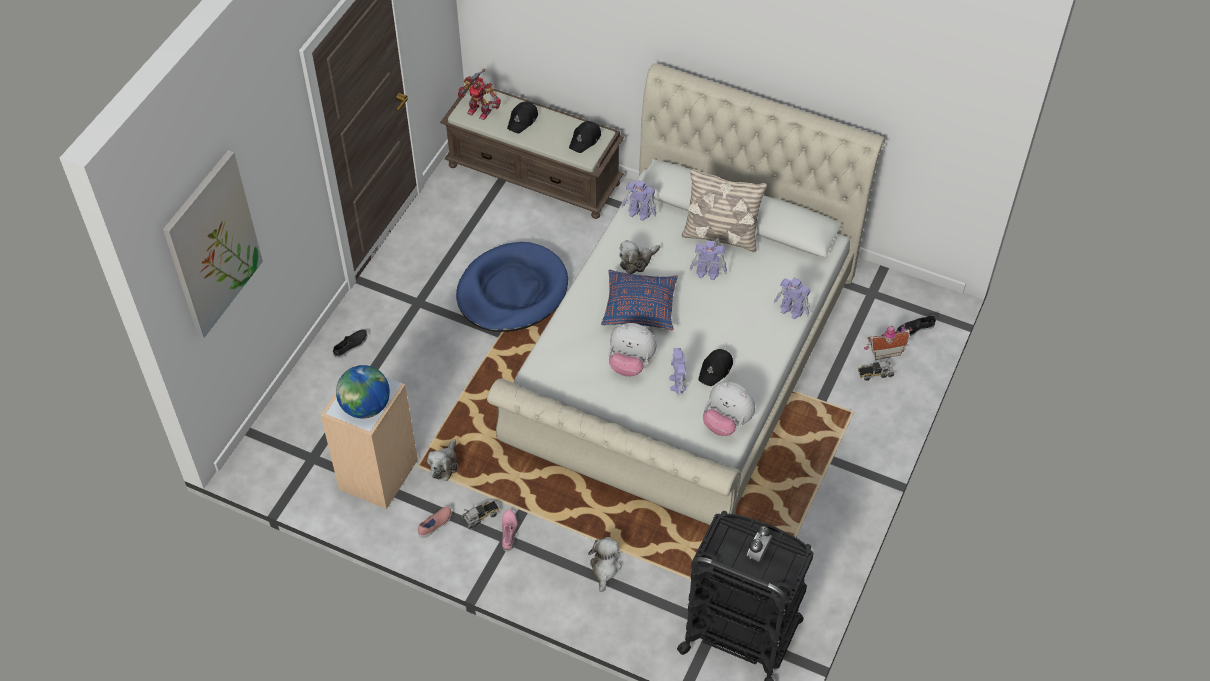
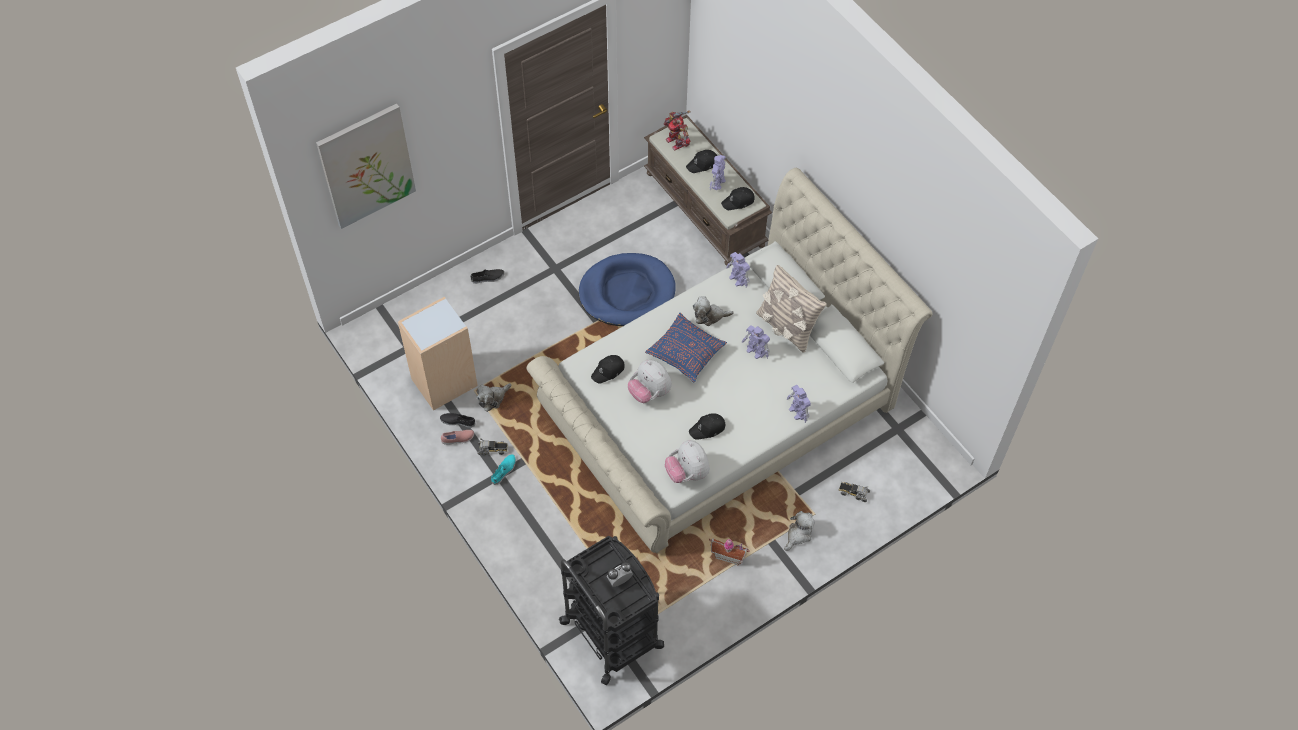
camera: 30 degrees right, 5 degrees up
globe [336,365,390,418] -> none
pink shoe [502,510,517,552] -> turquoise shoe [491,454,516,485]
plush toy [588,537,622,592] -> plush toy moved to [784,511,815,551]
toy robot [669,348,686,397] -> toy robot moved to [710,155,726,190]
toy house [864,324,912,360] -> toy house moved to [709,538,750,566]
black shoe [897,315,936,336] -> black shoe moved to [440,413,475,428]
none -> black cap [591,355,625,384]

